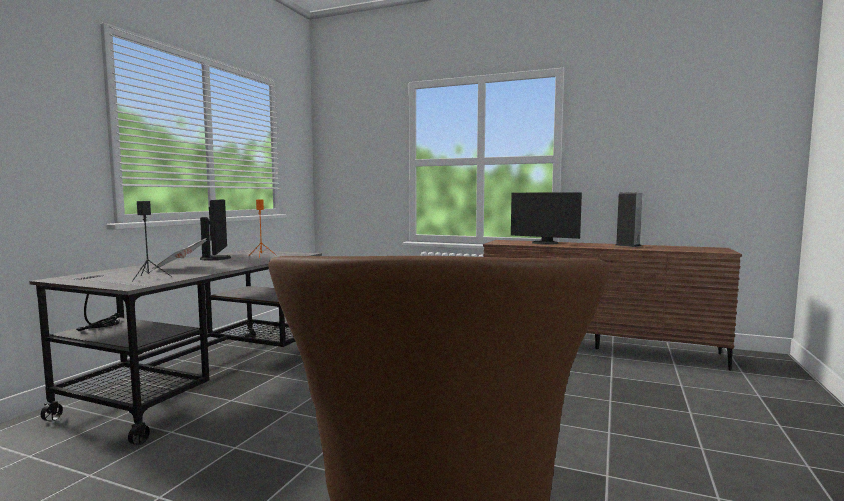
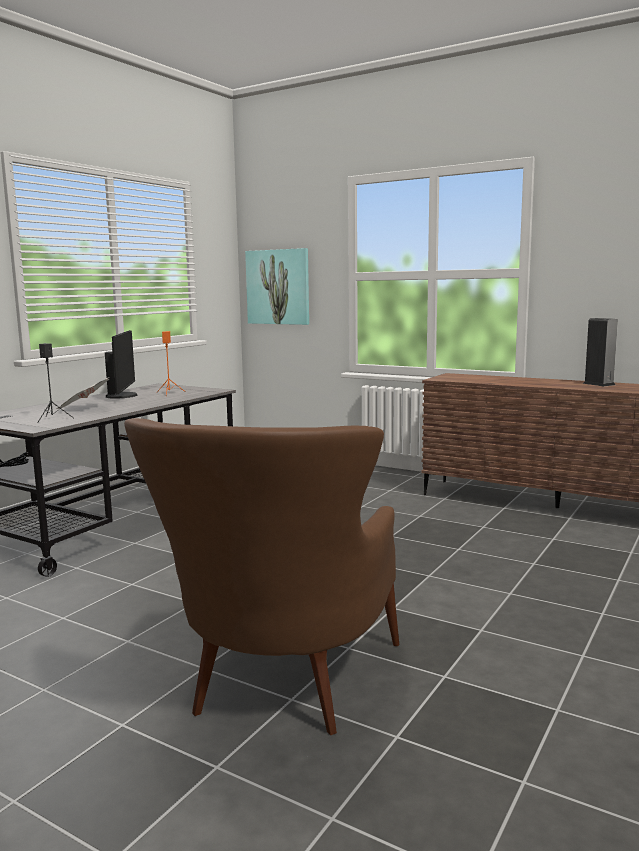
camera: 10 degrees right, 5 degrees up
monitor [511,192,582,245] -> none
none -> picture [245,248,309,325]

